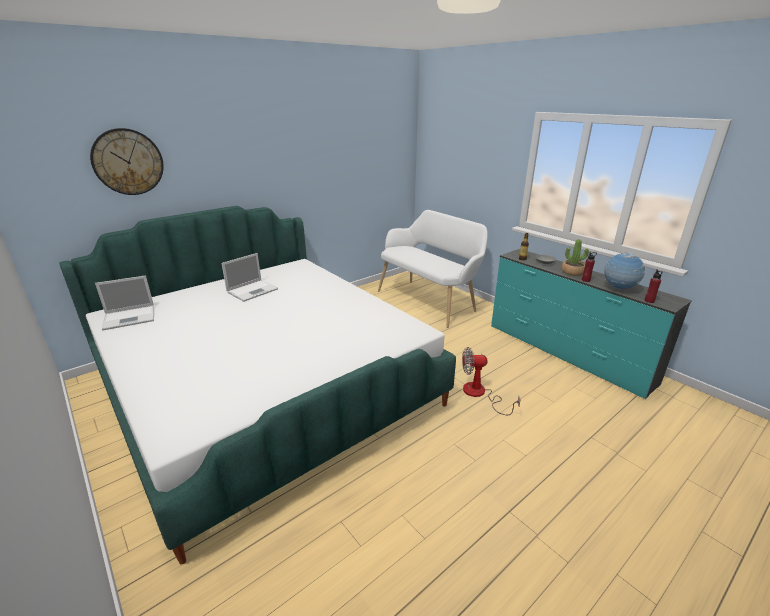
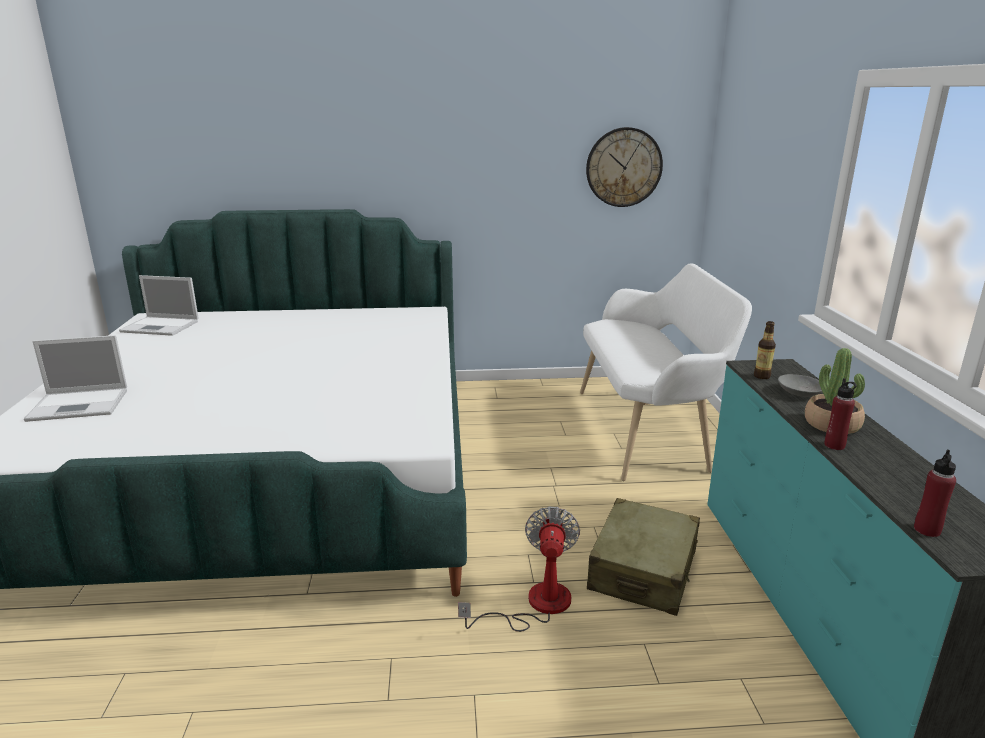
camera: 35 degrees right, 5 degrees down
wall clock [90,128,164,195] -> wall clock moved to [586,127,663,207]
laptop [221,253,278,302] -> laptop moved to [24,335,127,422]
fan [462,347,521,415] -> fan turned 60 degrees clockwise [458,506,580,632]
globe [604,252,645,290] -> none
none -> beige suitcase [587,498,700,616]

